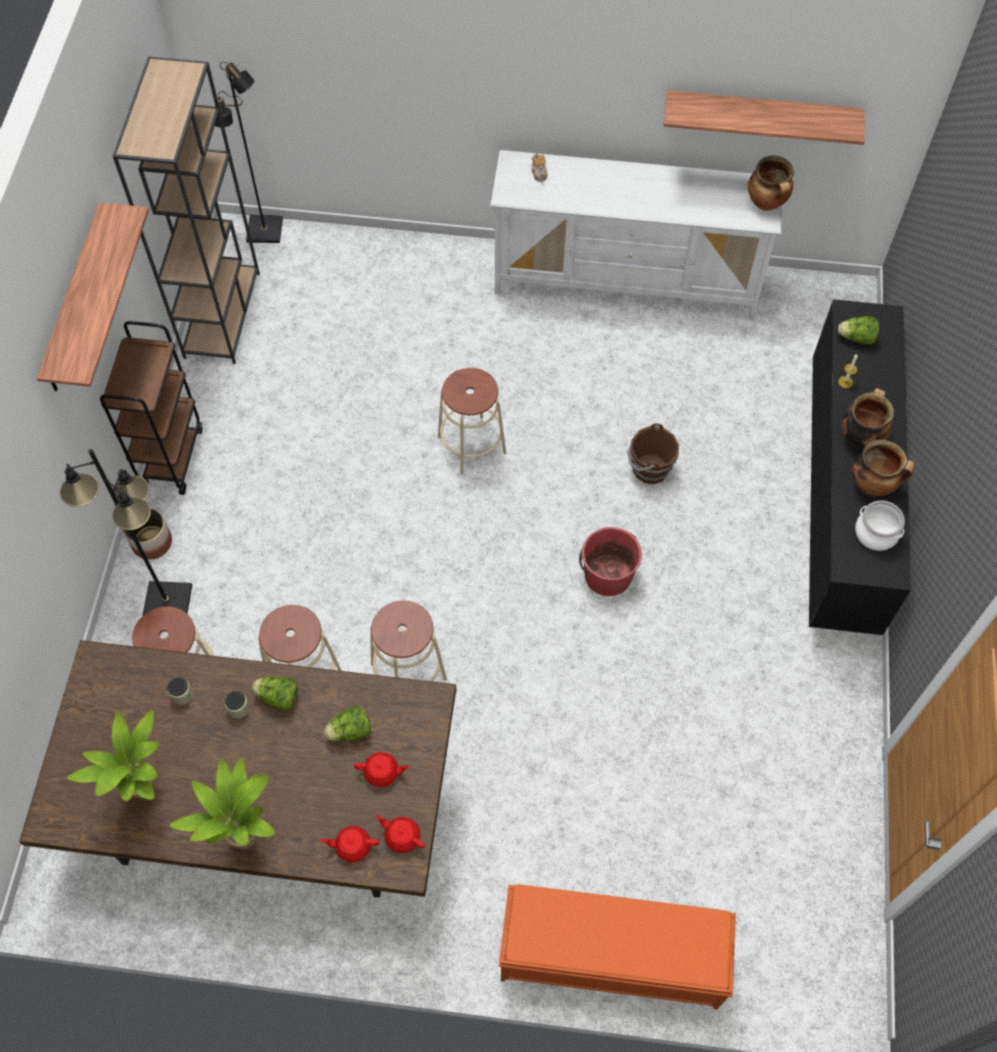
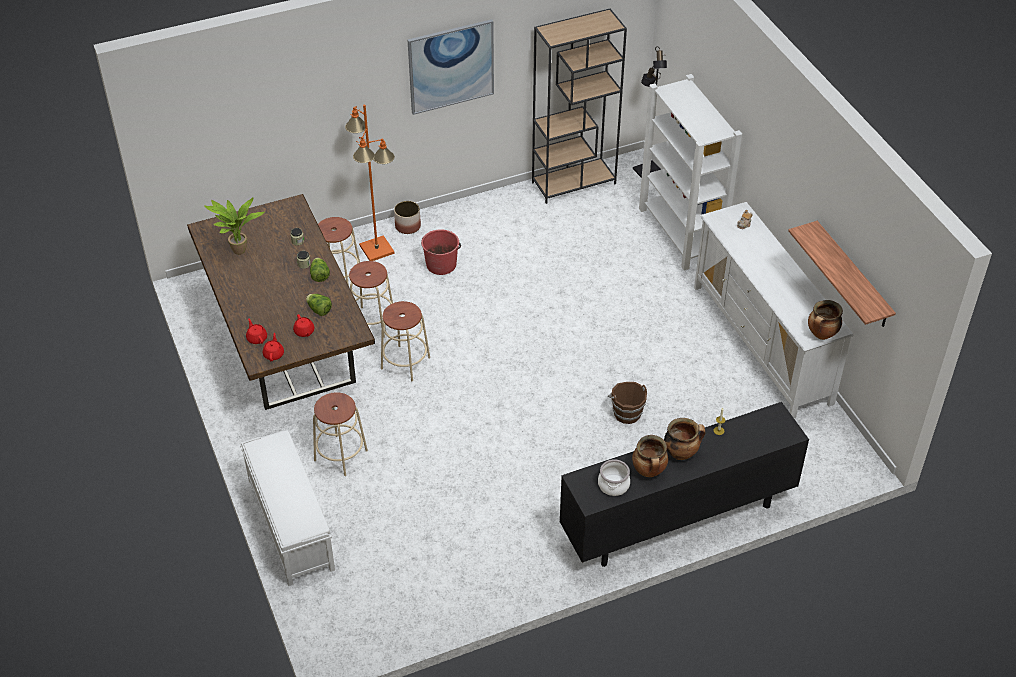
camera: 60 degrees right, 15 degrees down
shelf [36,202,149,391] -> picture [408,19,494,115]
black floor lamp [60,449,192,616] -> orange floor lamp [345,105,395,261]
brown cart [100,321,203,495] -> none
potted plant [169,758,275,849] -> none
beige stool [438,368,506,474] -> beige stool moved to [313,392,368,476]
orange bench [499,884,736,1009] -> white bench [240,431,335,586]
red bucket [579,527,642,596] -> red bucket moved to [421,229,461,275]
lettuce [838,316,879,345] -> none
none -> white bookcase [639,74,742,270]

